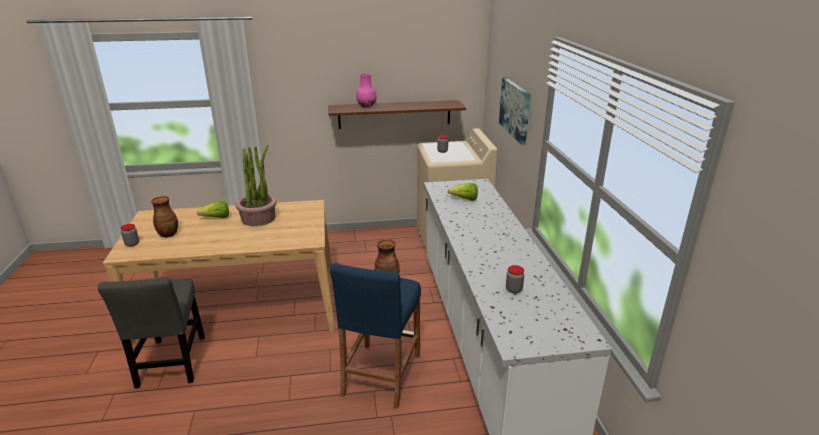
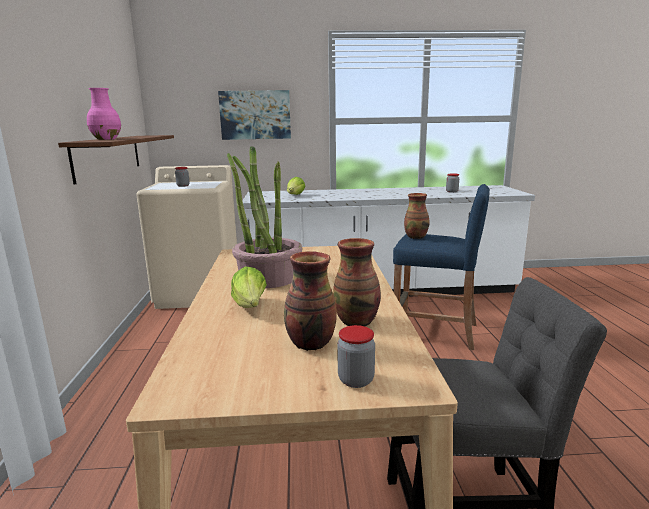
camera: 85 degrees left, 10 degrees down
none -> vase [333,238,381,326]

